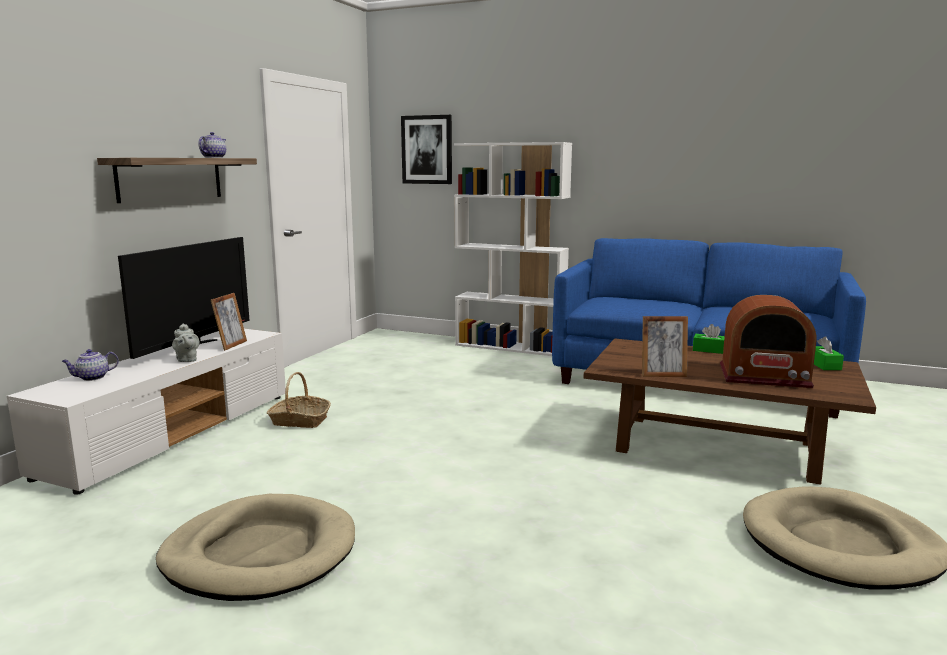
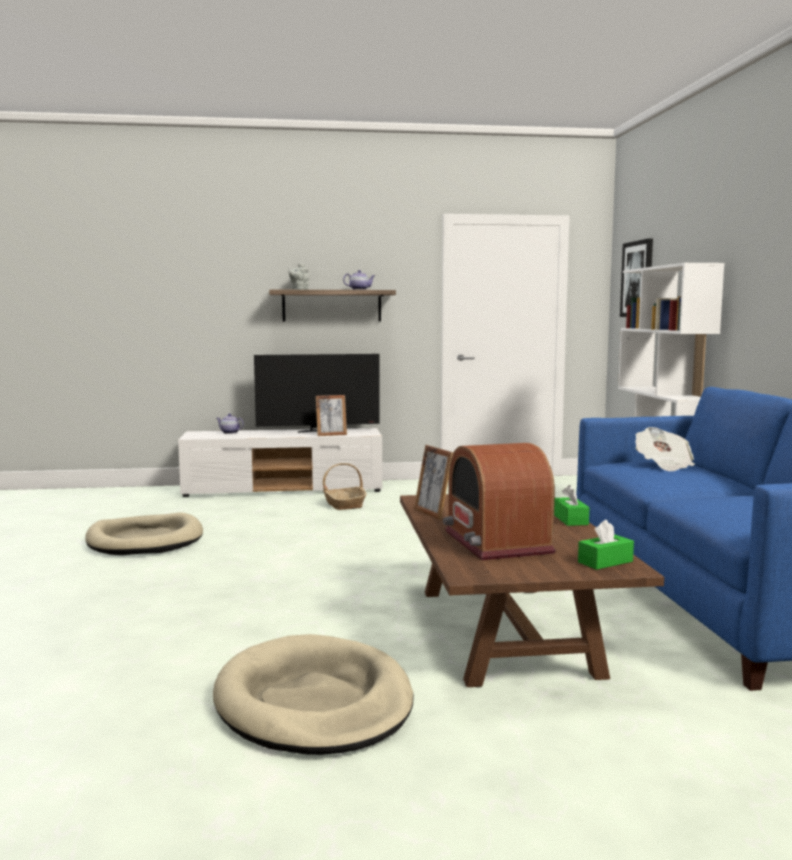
camera: 60 degrees right, 5 degrees down
grey teapot [172,323,199,362] -> grey teapot moved to [288,263,309,290]
none -> newspaper [635,427,695,471]

